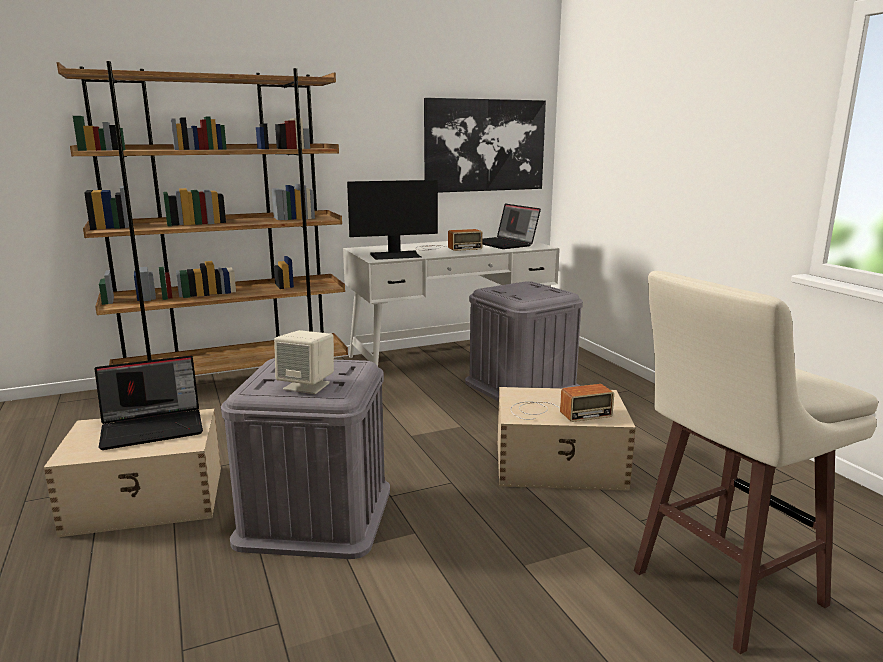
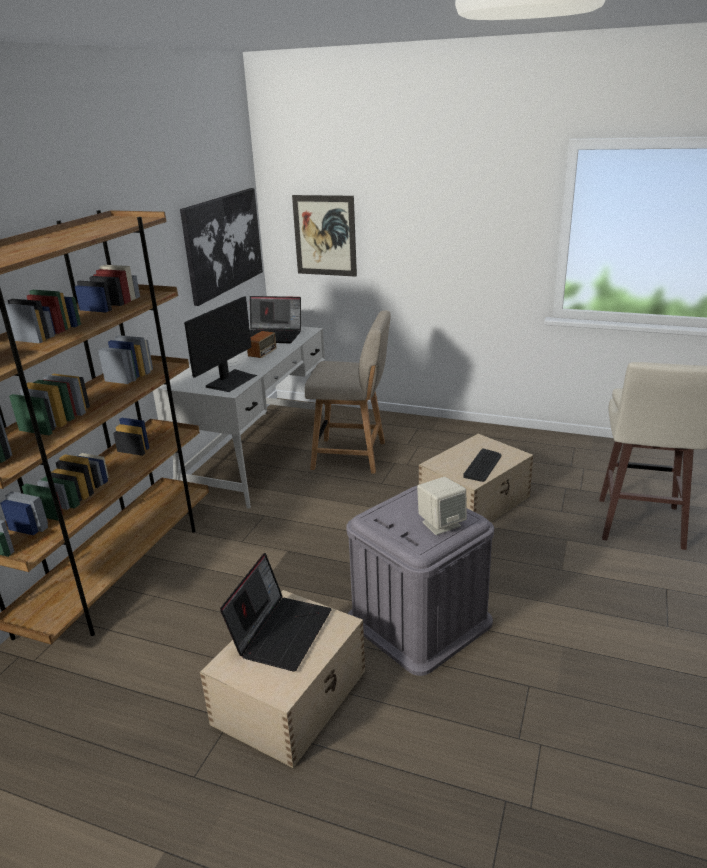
camera: 45 degrees left, 10 degrees up
grey storage box [465,281,583,402] -> beige chair [305,311,391,474]
radio [511,384,614,422] -> keyboard [463,449,501,482]
none -> picture [292,195,357,277]

